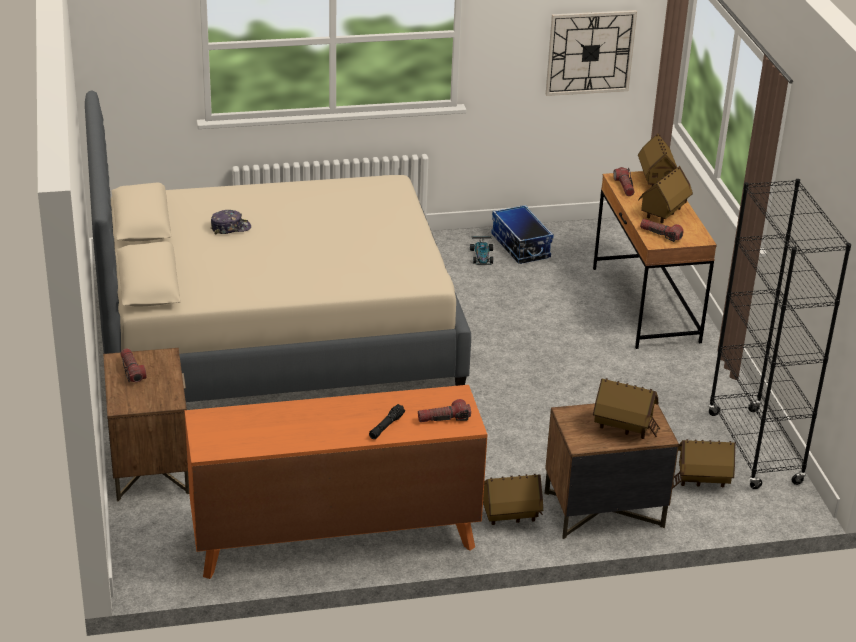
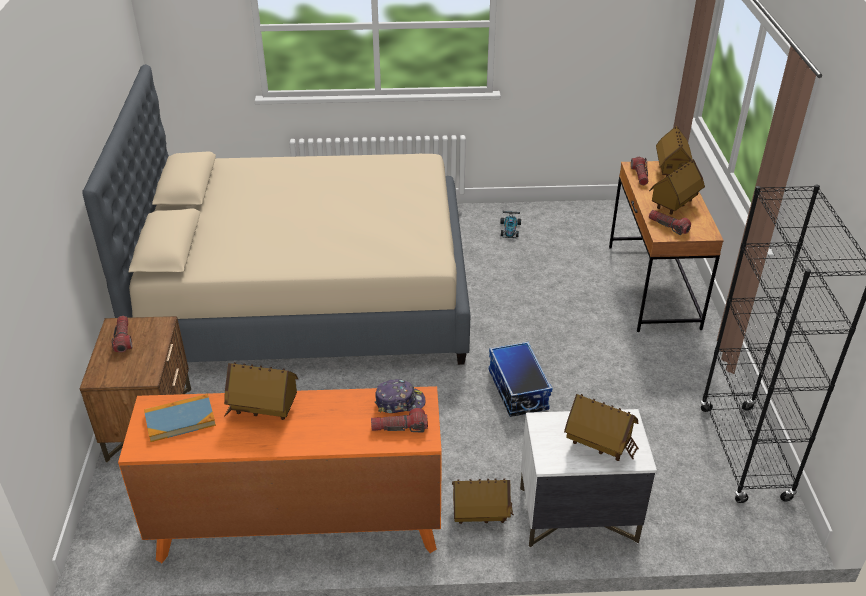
camera: 10 degrees right, 5 degrees up
cap [211,210,251,235] -> cap moved to [375,379,425,413]
black flashlight [369,404,405,439] -> none
storage box [491,205,554,264] -> storage box moved to [489,342,553,417]
brown nightstand [544,403,679,539] -> white nightstand [520,409,657,548]
wall clock [546,10,637,96] -> none
toy house [672,439,735,489] -> toy house moved to [224,362,299,420]
none -> book [144,394,216,442]

